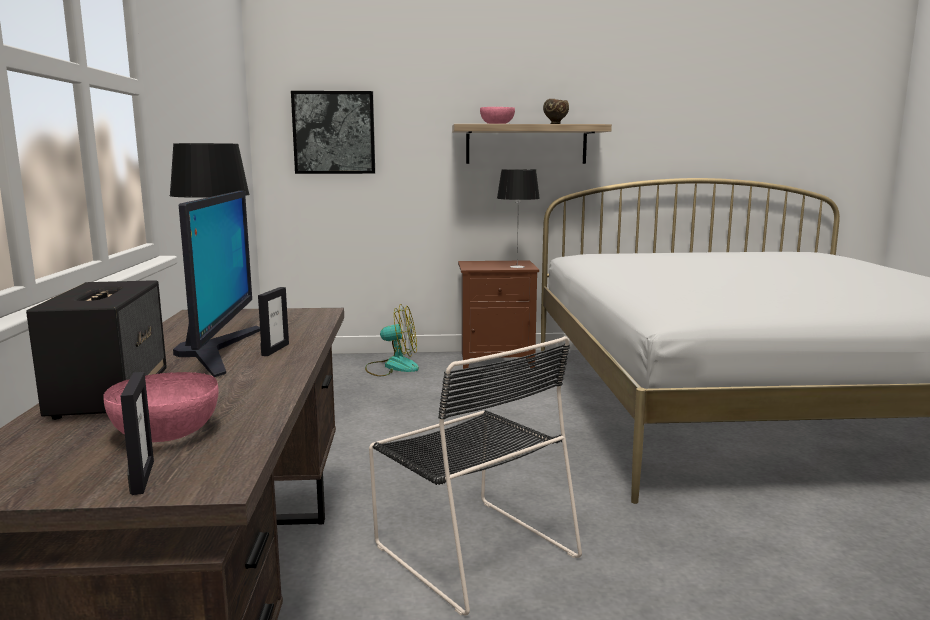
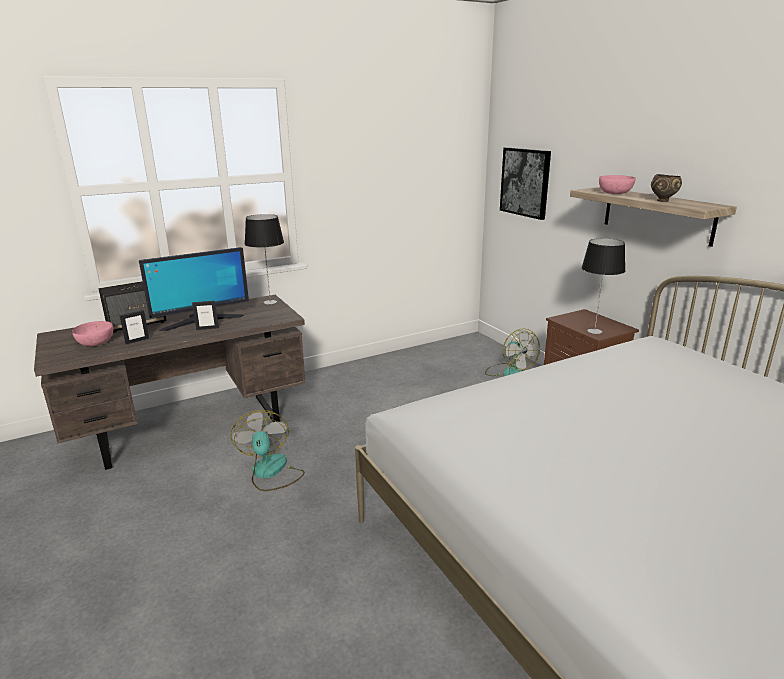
camera: 65 degrees right, 10 degrees up
picture frame [120,372,154,495] -> picture frame moved to [120,310,149,345]
black chair [369,336,582,615] -> fan [230,410,305,491]

